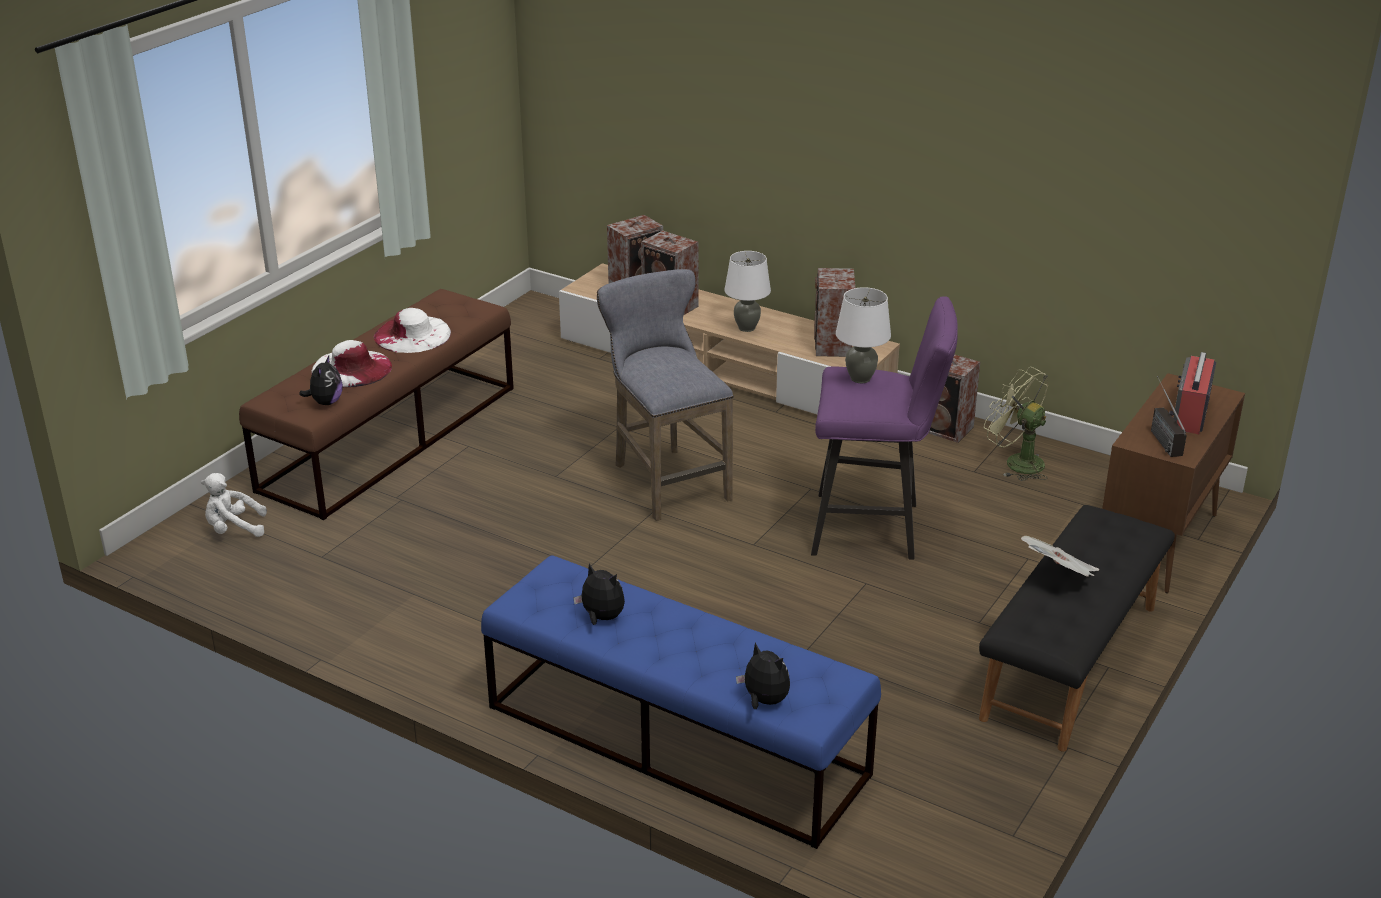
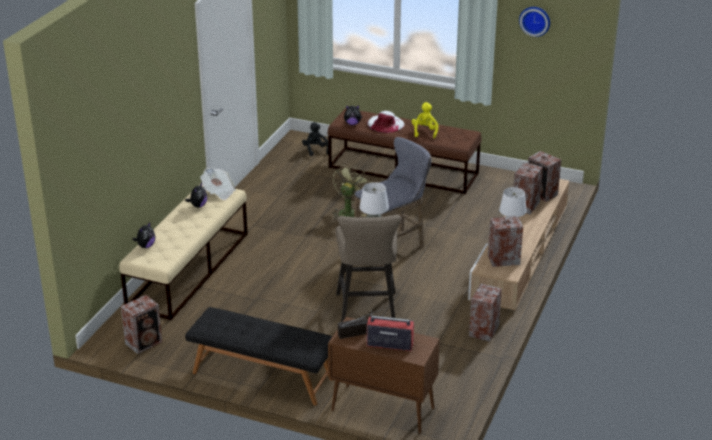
camera: 80 degrees right, 0 degrees up
white plush toy [201,473,267,537] -> black plush toy [302,122,329,156]
white hat [374,308,451,353] -> yellow plush toy [411,102,438,139]
blue bench [481,555,881,849] -> beige bench [119,182,248,320]
purple stool [811,296,958,560] -> beige stool [336,215,402,322]
green fan [984,367,1048,481] -> green fan moved to [332,165,372,220]
newspaper [1021,536,1099,577] -> newspaper moved to [200,168,236,200]
none -> speaker [121,295,162,354]
none -> wall clock [519,7,550,37]

